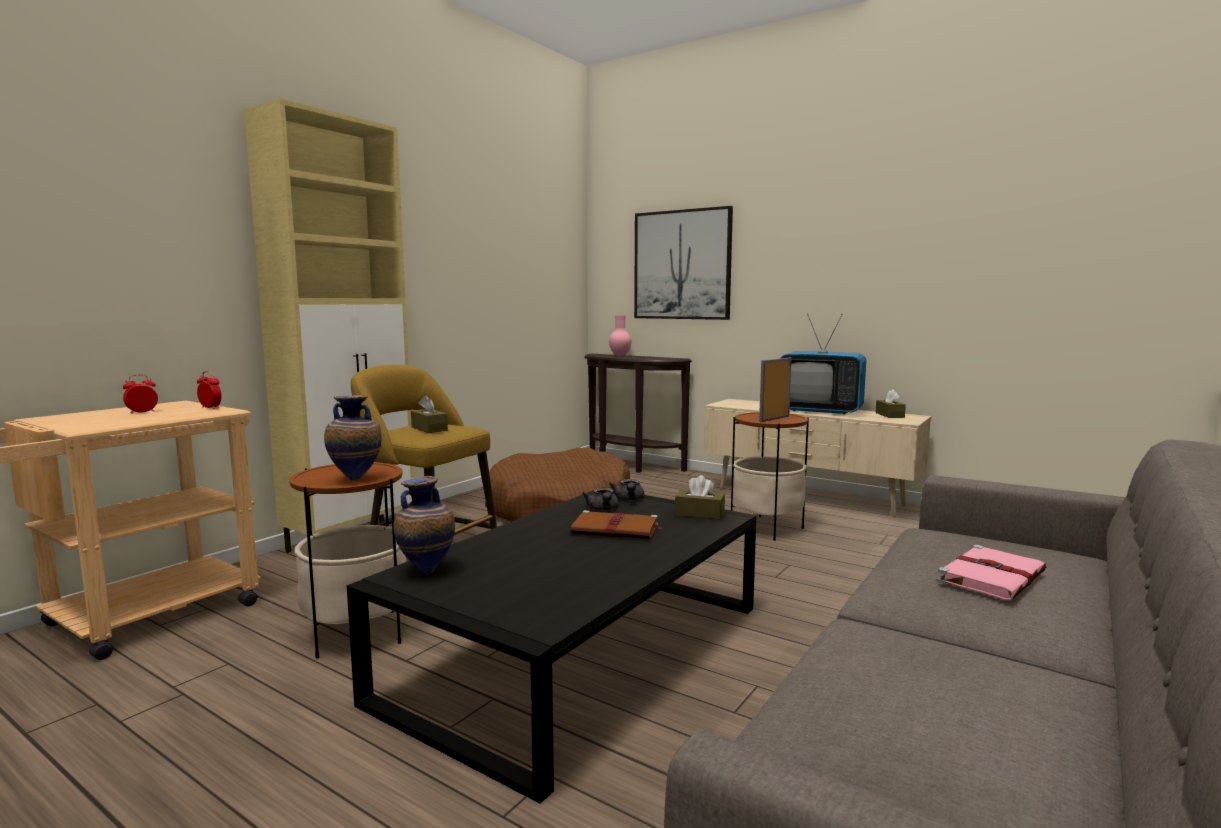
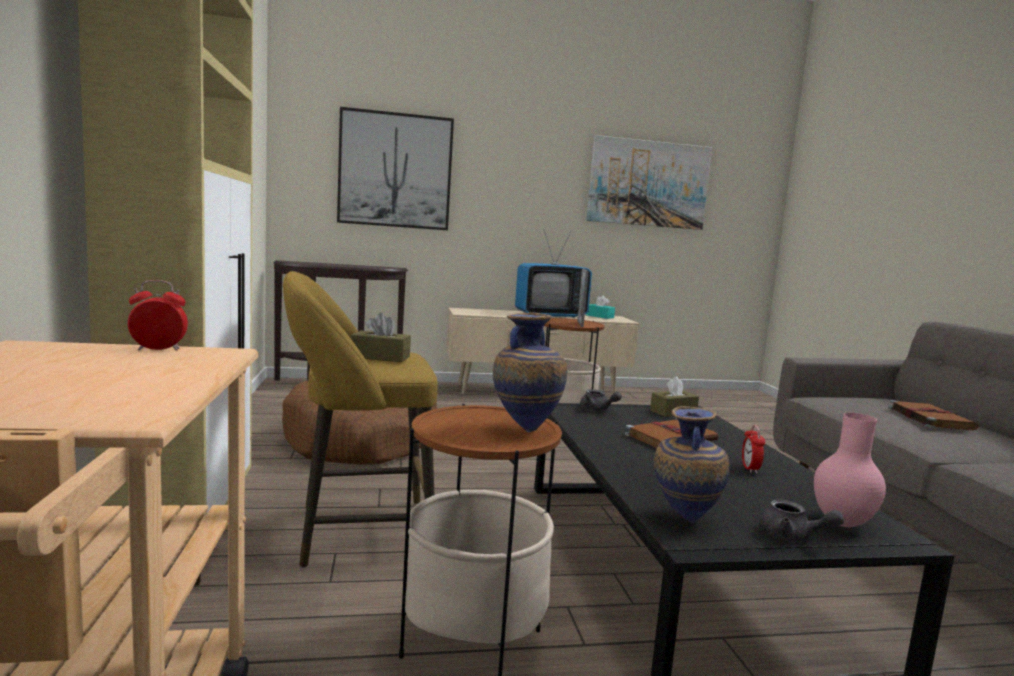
camera: 45 degrees left, 0 degrees up
alarm clock [123,374,158,414] -> alarm clock moved to [742,425,765,473]
grey teapot [582,488,619,511] -> grey teapot moved to [759,499,844,542]
pink vase [609,316,632,356] -> pink vase moved to [814,413,886,527]
brown tissue box [876,389,906,418] -> turquoise tissue box [586,295,615,319]
pink book [937,545,1046,600] -> brown book [888,400,979,430]
none -> picture [586,135,712,230]

